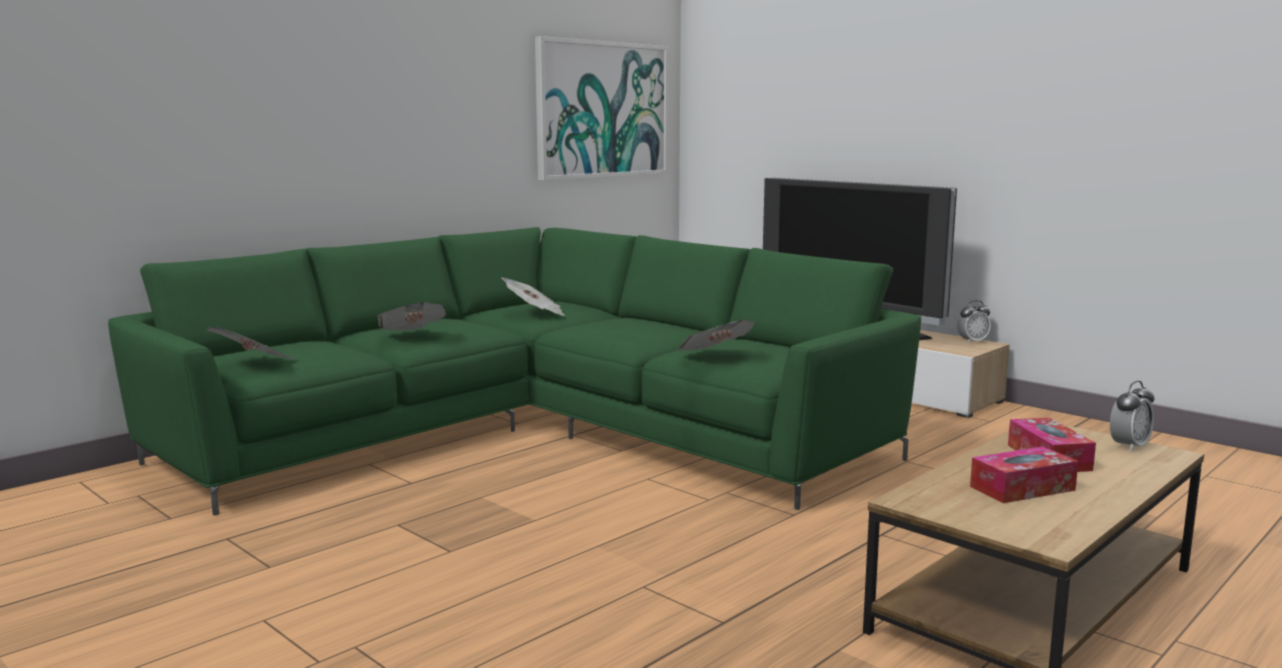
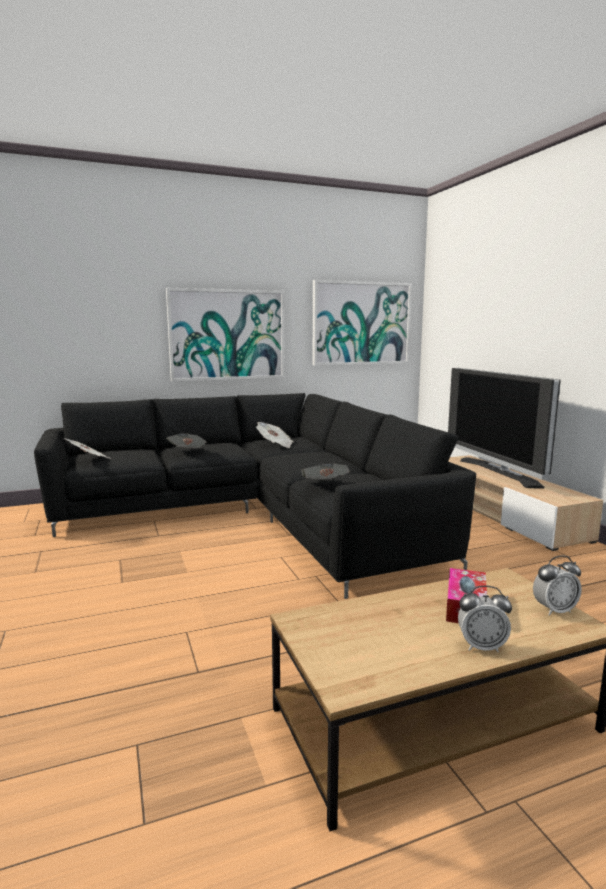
camera: 25 degrees right, 0 degrees up
green sofa [108,227,921,516] -> black sofa [34,393,476,599]
alarm clock [957,300,991,344] -> alarm clock moved to [458,585,512,652]
tissue box [970,447,1078,503] -> none
none -> picture [166,288,285,381]

